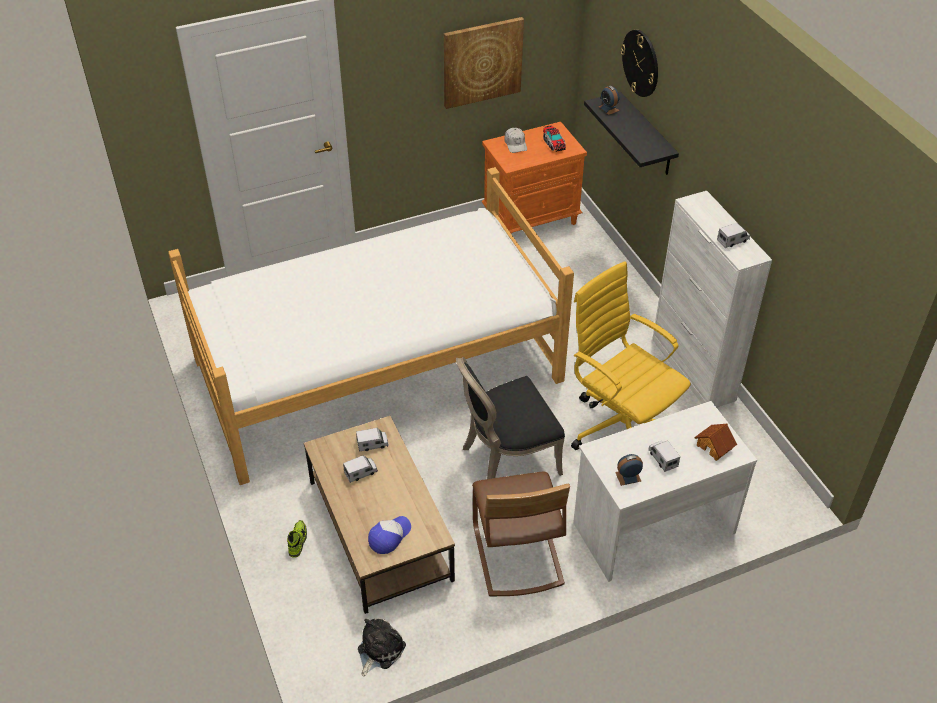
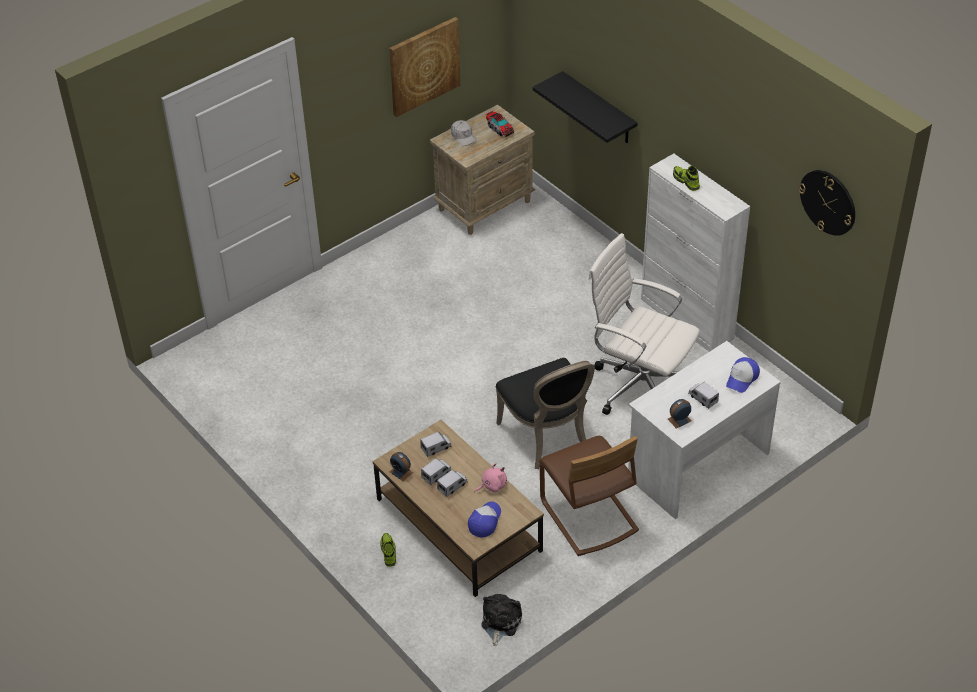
camera: 15 degrees left, 0 degrees up
bed [168,167,574,485] -> none
black chair [456,357,565,479] -> black chair turned 75 degrees counterclockwise [496,358,595,469]
orange nightstand [482,122,587,233] -> beige nightstand [430,105,536,235]
yellow office chair [571,261,691,450] -> white office chair [588,233,700,415]
alarm clock [598,86,620,115] -> alarm clock moved to [390,452,413,481]
wall clock [620,30,658,97] -> wall clock moved to [799,170,855,236]
toy house [694,423,737,461] -> cap [726,357,760,393]
toy truck [717,223,750,248] -> toy truck moved to [437,470,467,497]
none -> pink plush toy [474,463,507,493]
none -> shoe [673,166,700,191]

